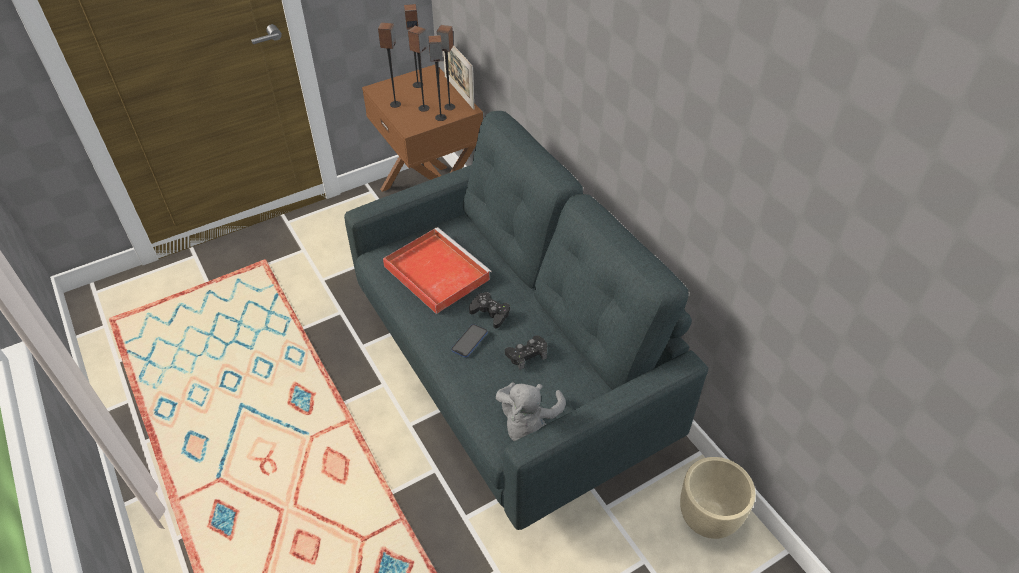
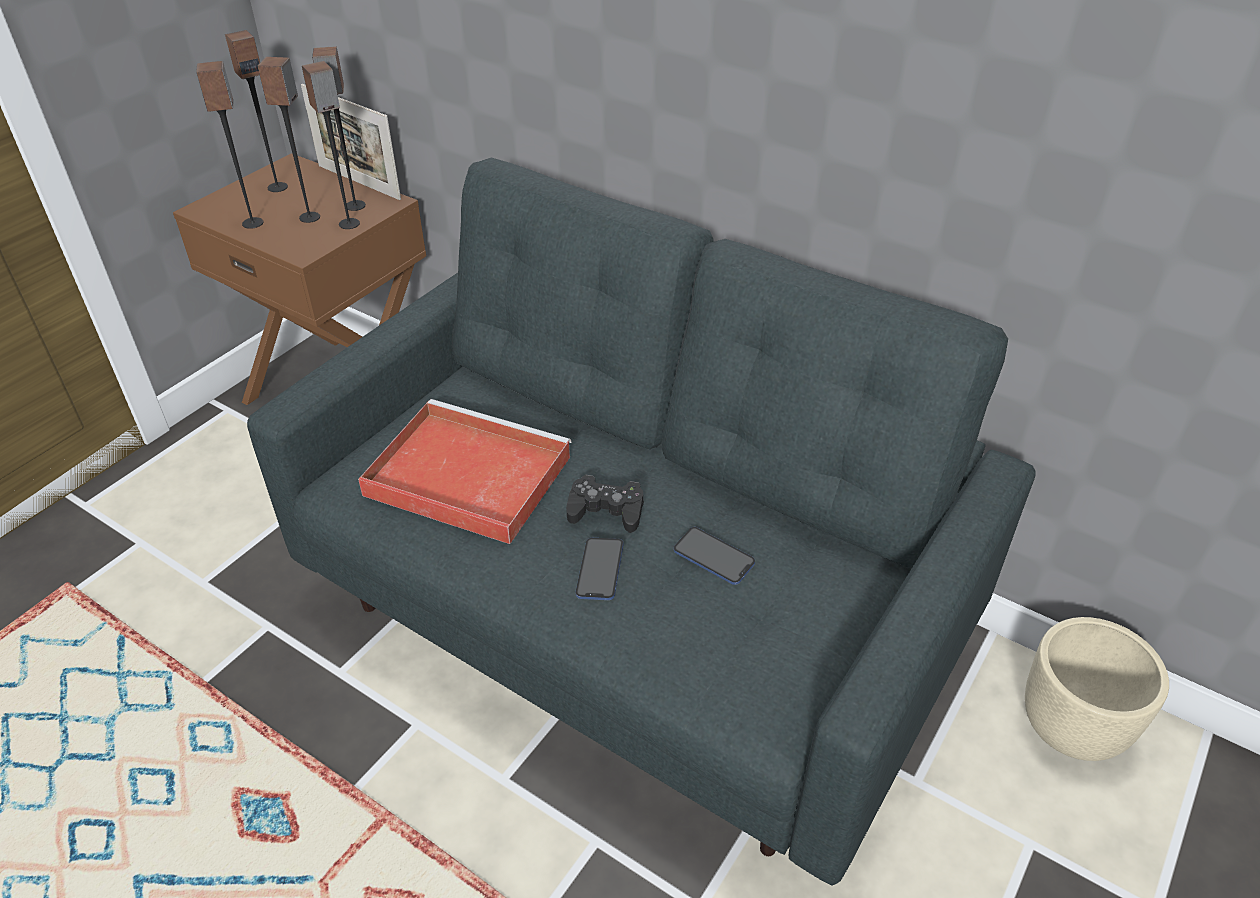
camera: 25 degrees left, 5 degrees down
grey plush toy [496,383,566,441] -> none
black game controller [505,335,547,370] -> phone [674,527,755,585]

